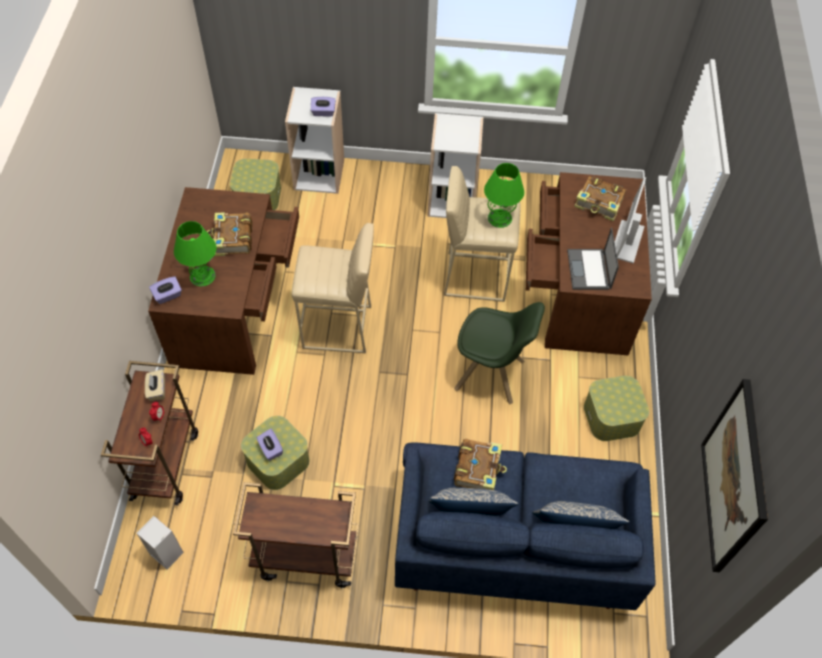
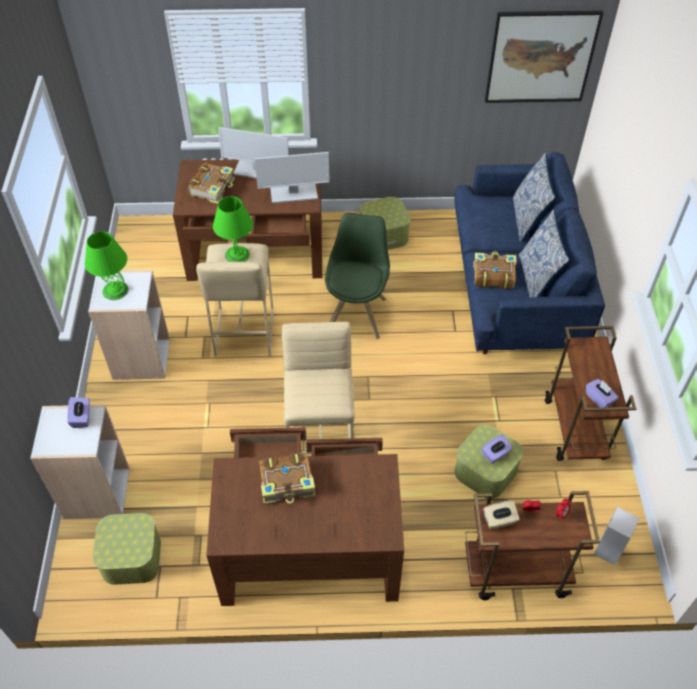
camera: 95 degrees left, 5 degrees down
purple tissue box [149,276,182,304] -> purple tissue box moved to [586,379,619,408]
green table lamp [174,221,217,287] -> green table lamp moved to [85,231,128,300]
laptop [567,228,619,290] -> monitor [254,152,330,203]

